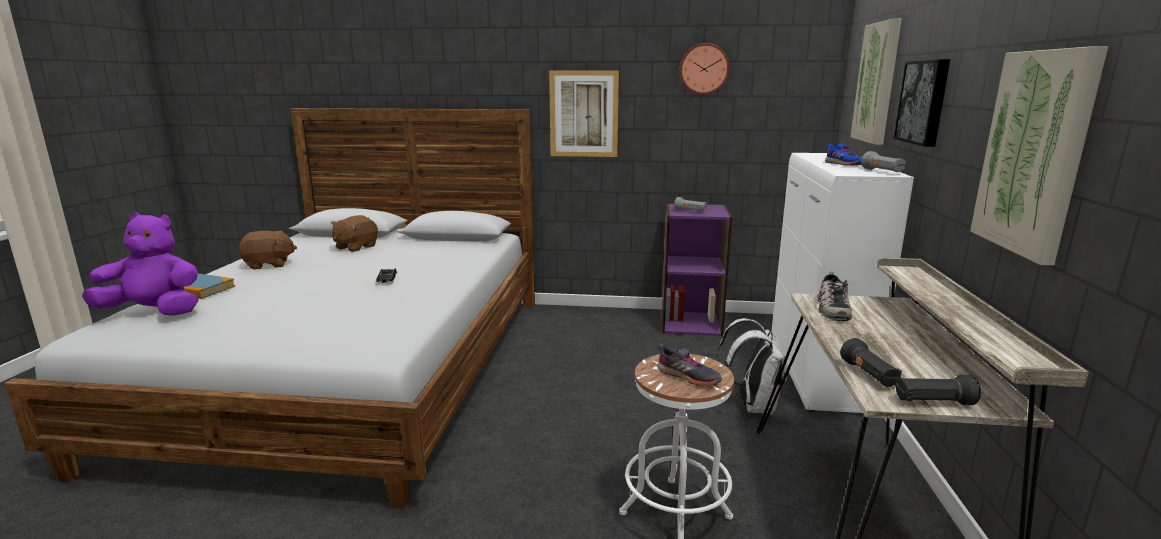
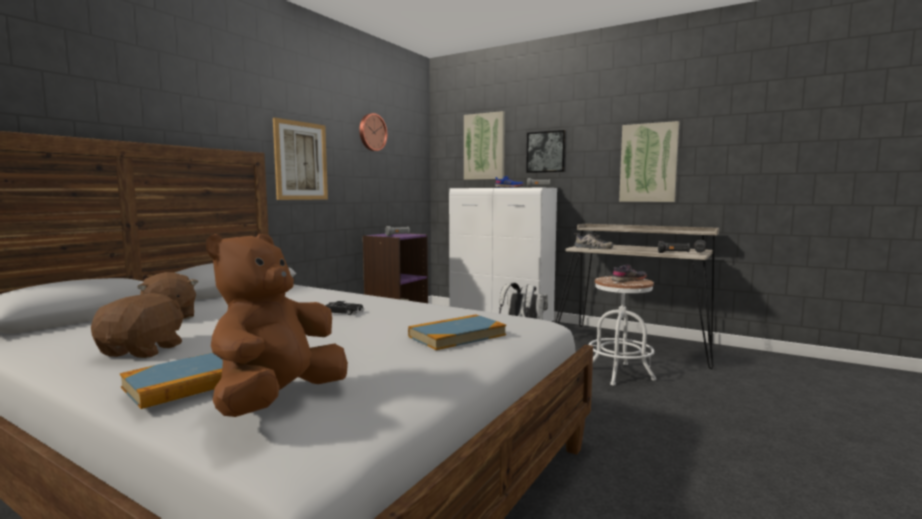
camera: 65 degrees left, 10 degrees down
purple plush toy [82,212,199,316] -> brown plush toy [206,234,348,417]
none -> book [408,314,506,350]

